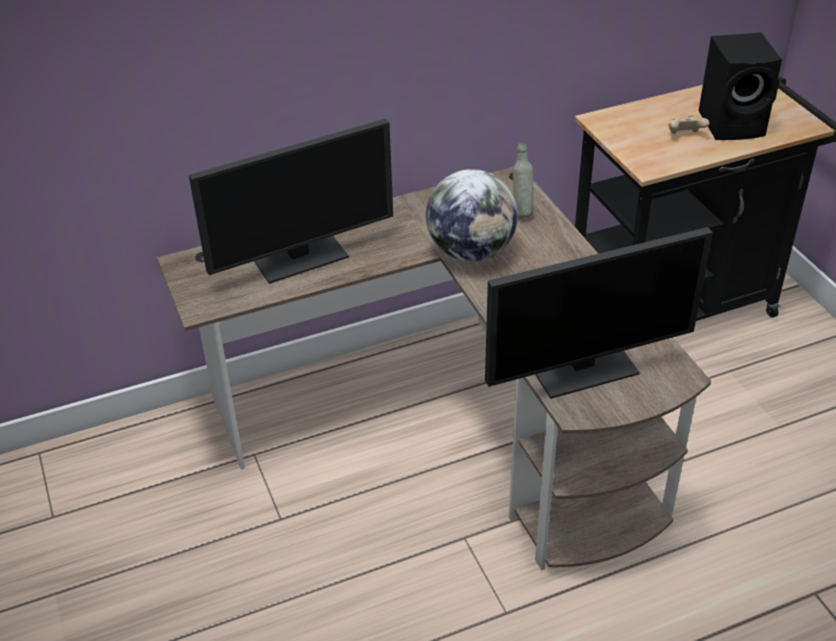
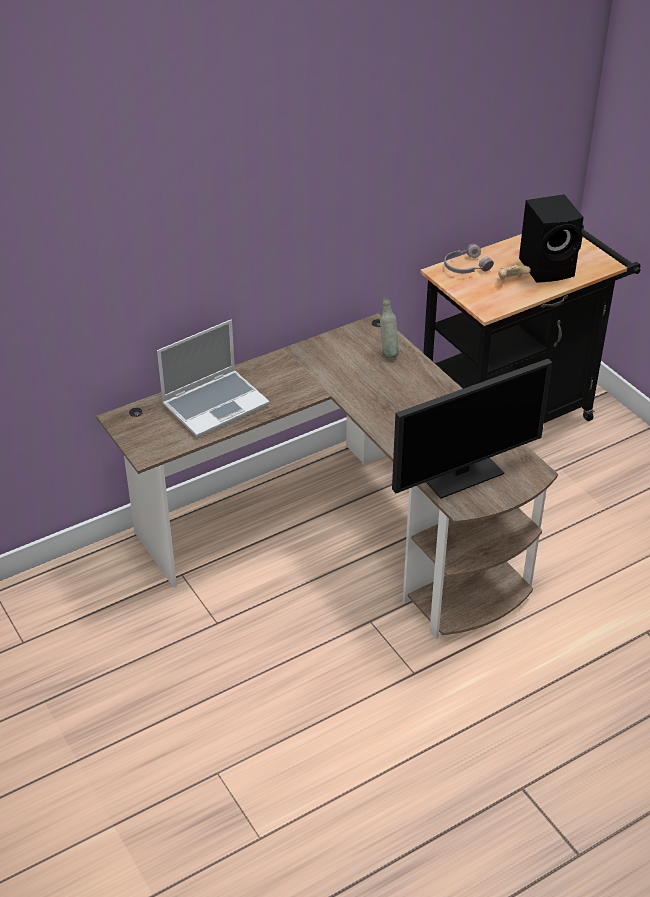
camera: 10 degrees left, 0 degrees up
monitor [189,119,393,284] -> laptop [157,319,270,438]
globe [426,169,518,262] -> none
none -> grey headphones [444,244,494,274]

